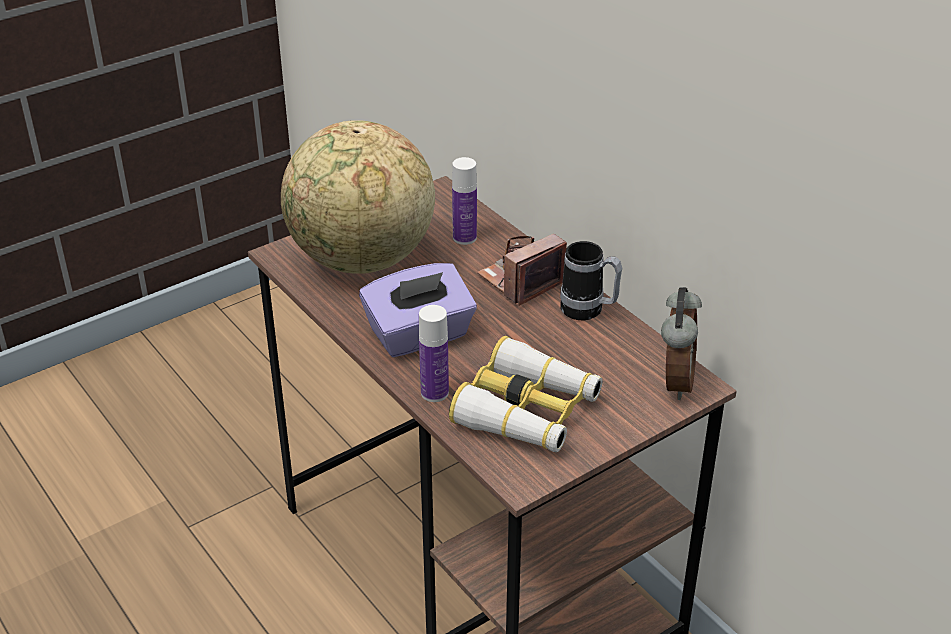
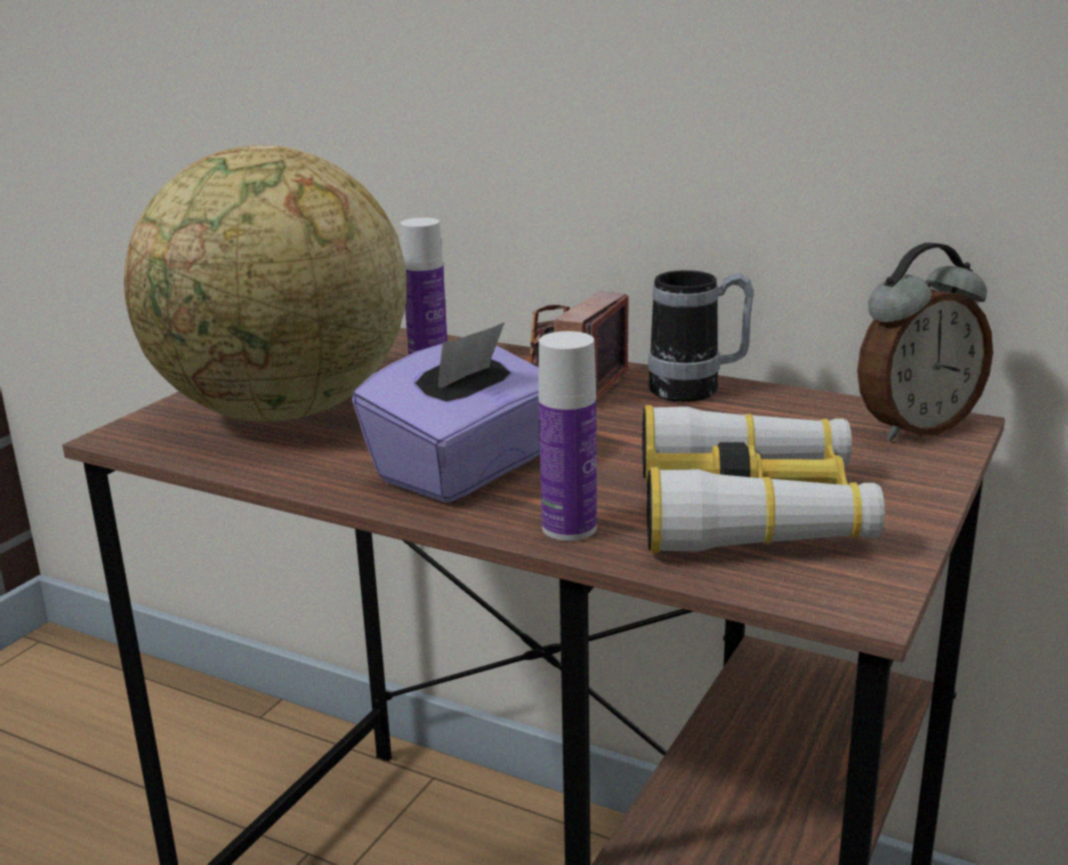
camera: 25 degrees left, 15 degrees down
alarm clock [661,287,702,400] -> alarm clock turned 75 degrees clockwise [857,243,993,441]

